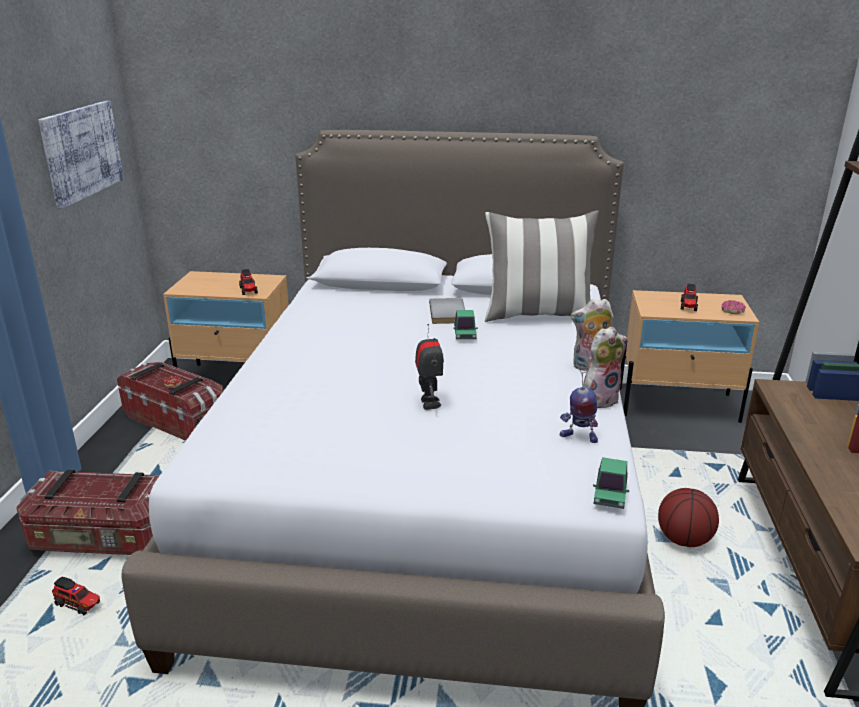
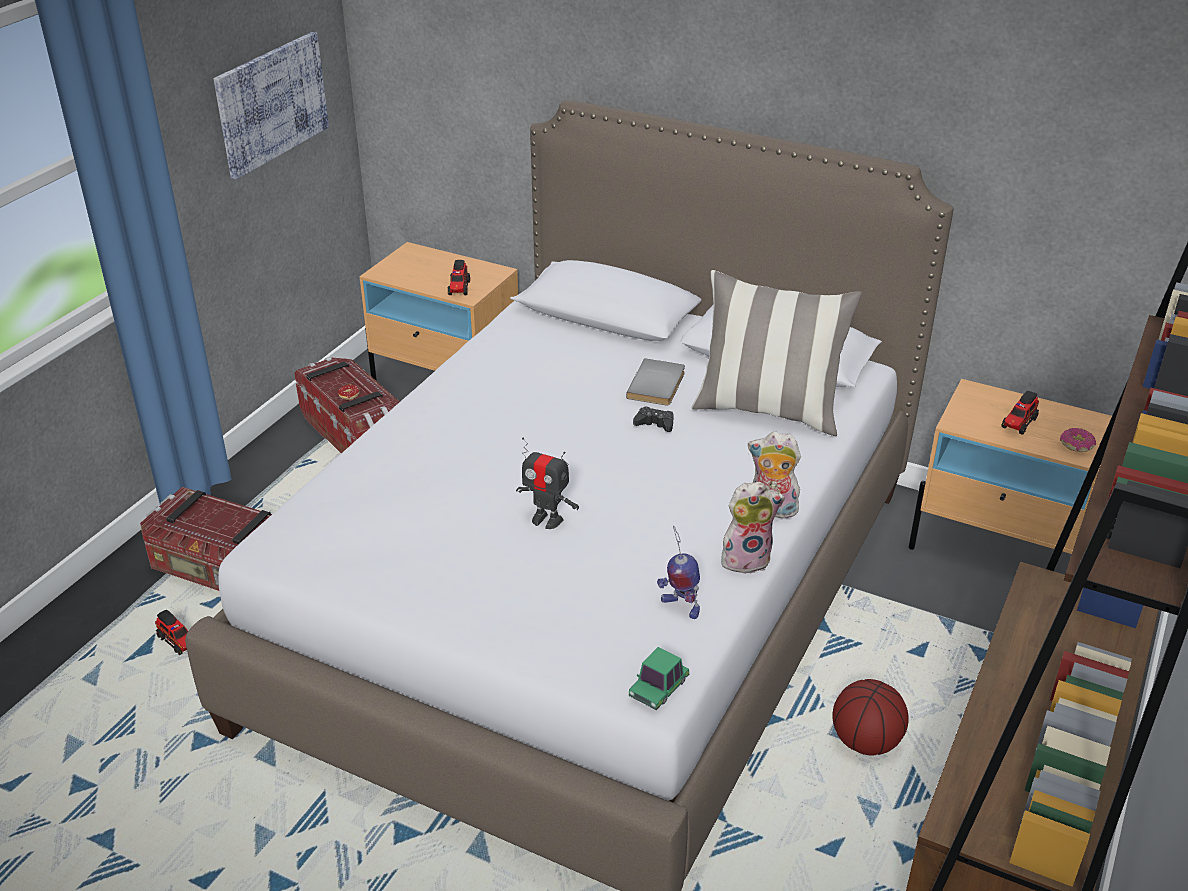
camera: 20 degrees right, 10 degrees up
toy robot [415,324,444,410] -> toy robot turned 105 degrees clockwise [516,438,579,529]
toy car [453,310,478,340] -> black game controller [633,406,674,432]

